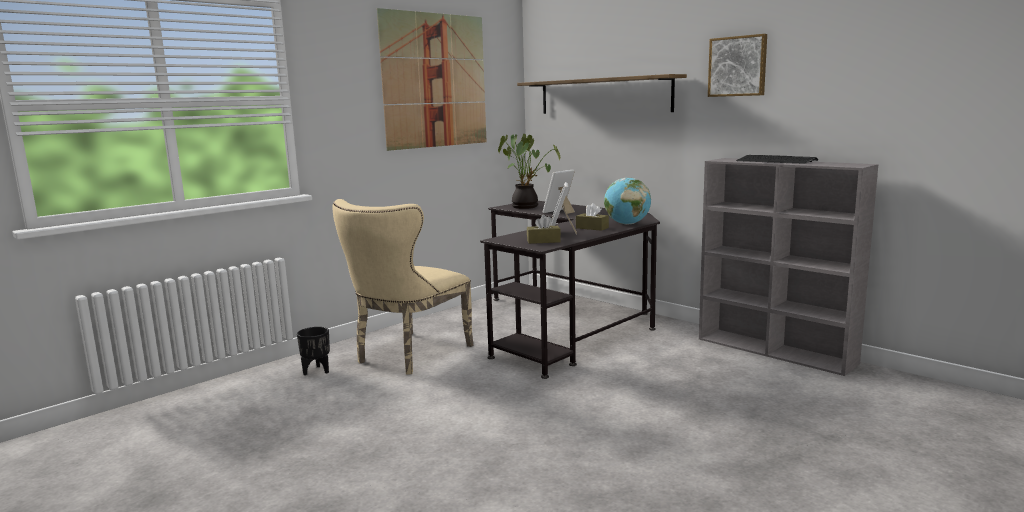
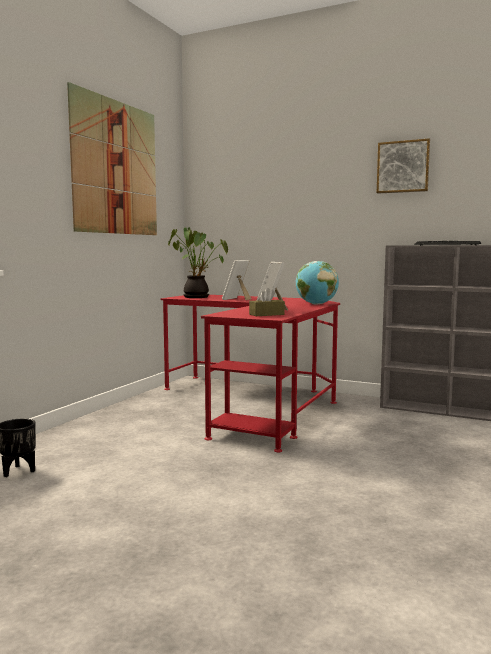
camera: 20 degrees left, 5 degrees down
beige chair [333,199,473,374] -> none
black desk [480,201,660,379] -> red desk [161,295,340,452]
shelf [517,74,687,114] -> none
brown tissue box [576,203,609,231] -> none

